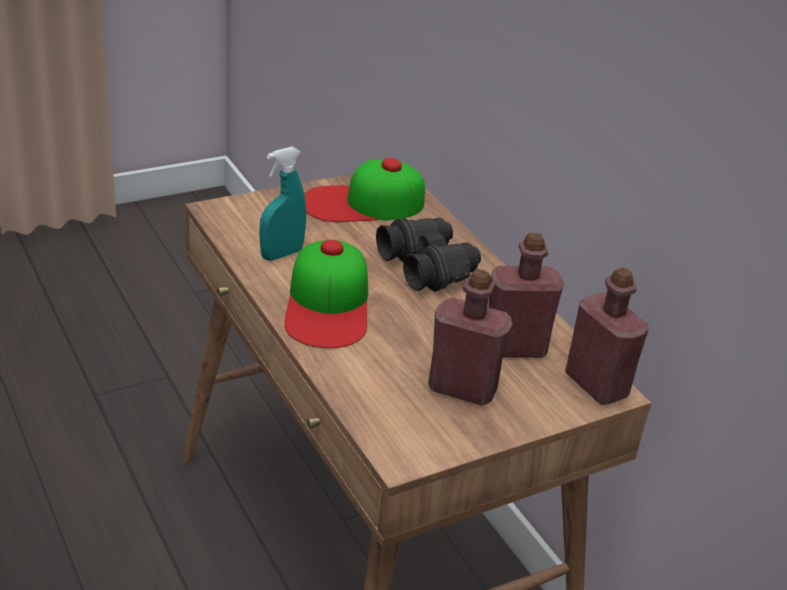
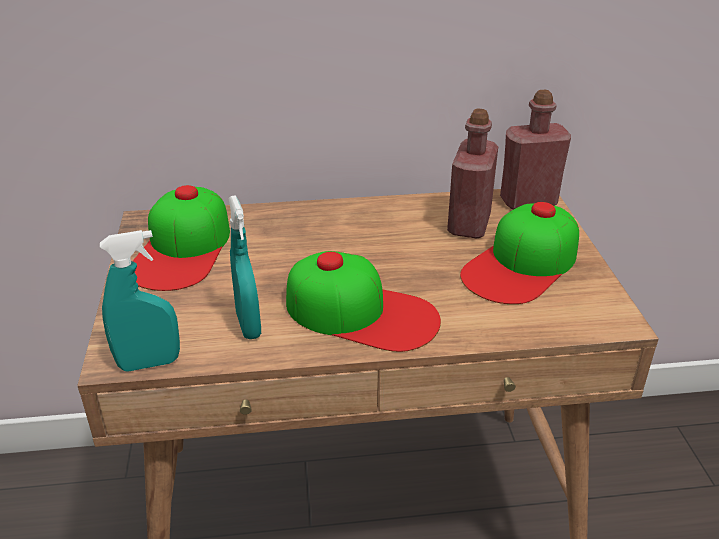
camera: 65 degrees left, 0 degrees up
black binoculars [376,218,481,292] -> none
red bottle [428,269,512,406] -> cap [460,202,579,304]
none -> turquoise spray bottle [100,230,180,372]

